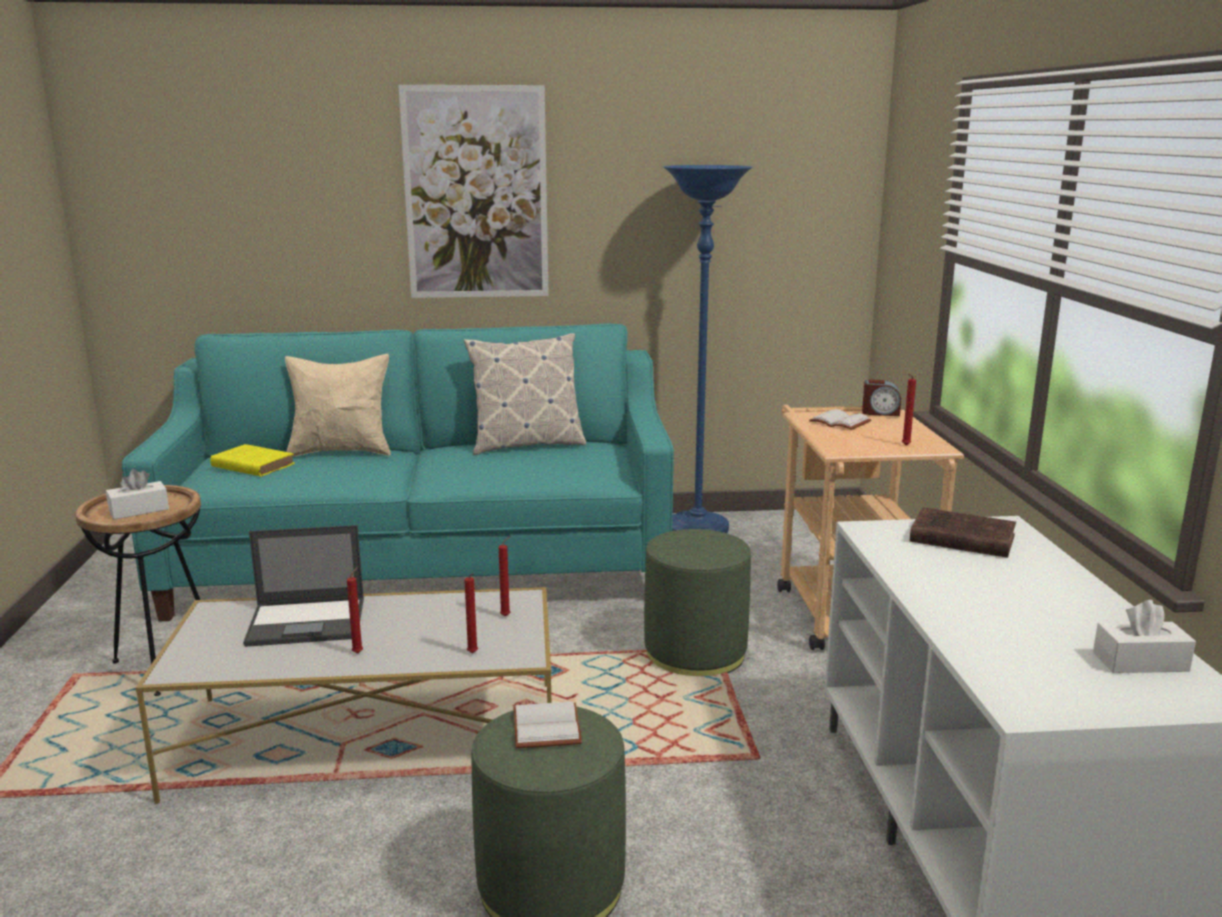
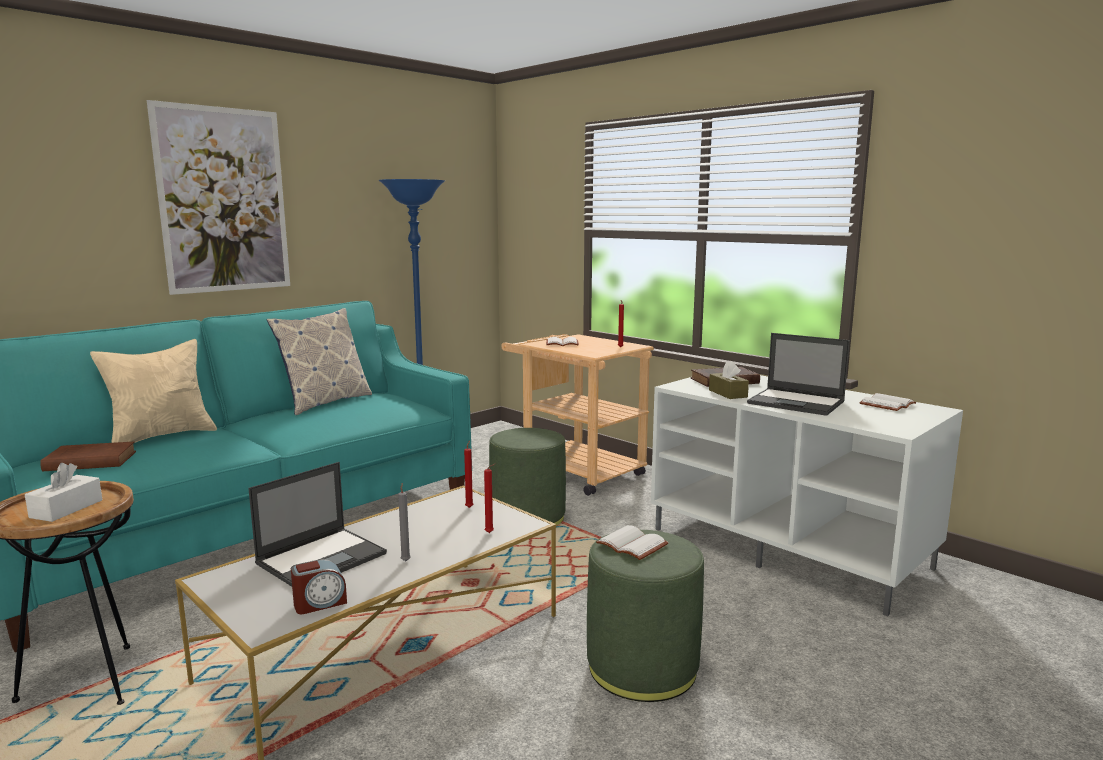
camera: 40 degrees left, 5 degrees down
yellow book [210,444,295,477] -> brown book [40,442,136,471]
red candle [347,567,363,653] -> grey candle [398,483,411,561]
alarm clock [862,379,901,416] -> alarm clock moved to [291,559,347,614]
white tissue box [1093,600,1196,673] -> white book [859,393,916,411]
none -> brown tissue box [709,361,749,399]
none -> laptop [747,333,850,416]

